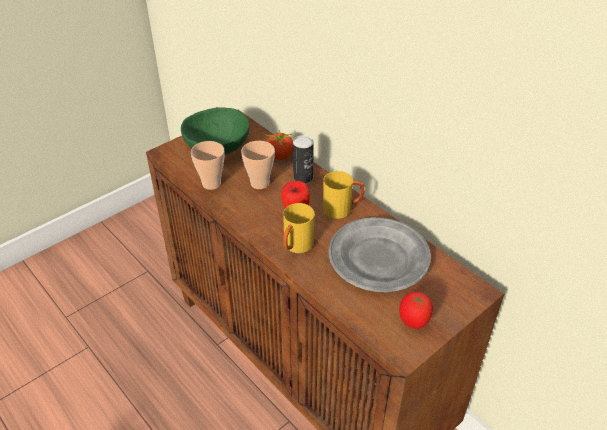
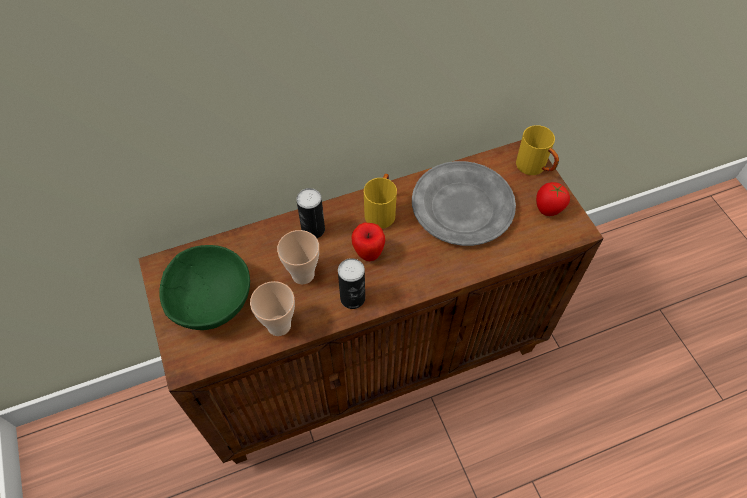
camera: 70 degrees left, 15 degrees up
tomato [265,130,294,160] -> none
yellow mug [283,203,315,253] -> yellow mug moved to [516,125,559,175]
none -> can [338,258,365,309]

